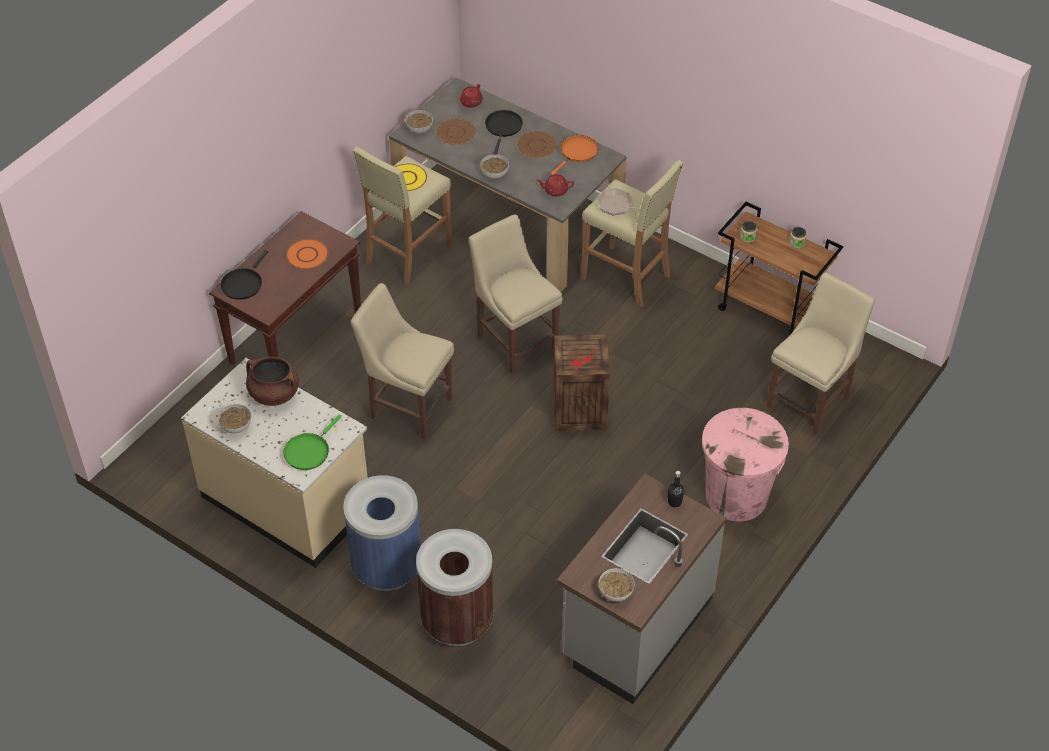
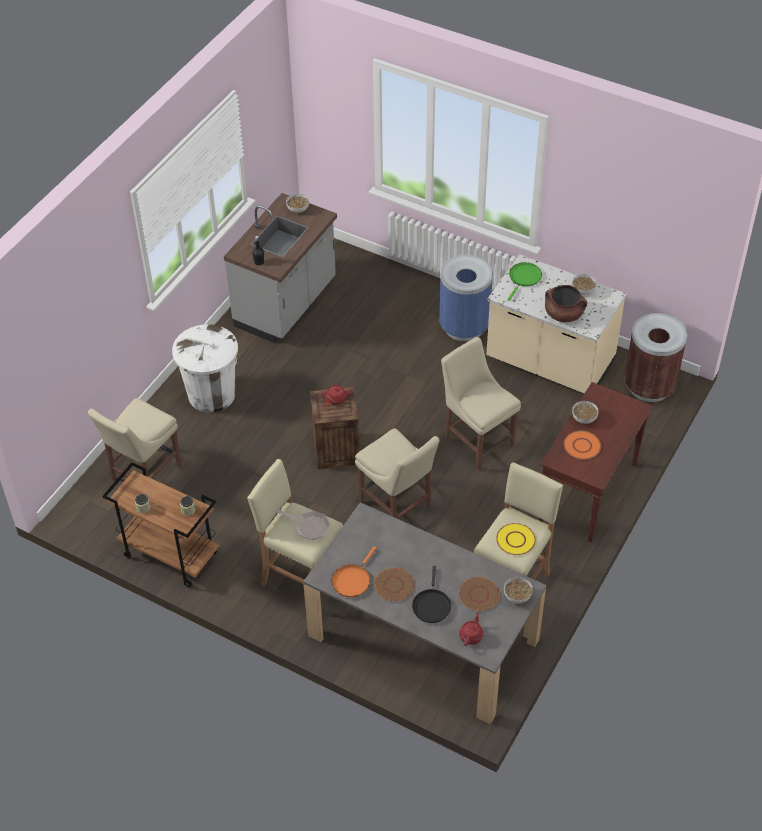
camera: 175 degrees right, 0 degrees up
black frying pan [221,250,268,300] -> none
beige chair [351,283,454,440] -> beige chair turned 150 degrees counterclockwise [441,337,521,471]
brown trash can [416,529,494,646] -> brown trash can moved to [624,313,687,402]
bowl [480,154,509,178] -> bowl moved to [572,401,599,424]
red teapot [536,174,574,197] -> red teapot moved to [320,385,353,404]
pink trash can [702,408,789,521] -> white trash can [172,324,238,413]

